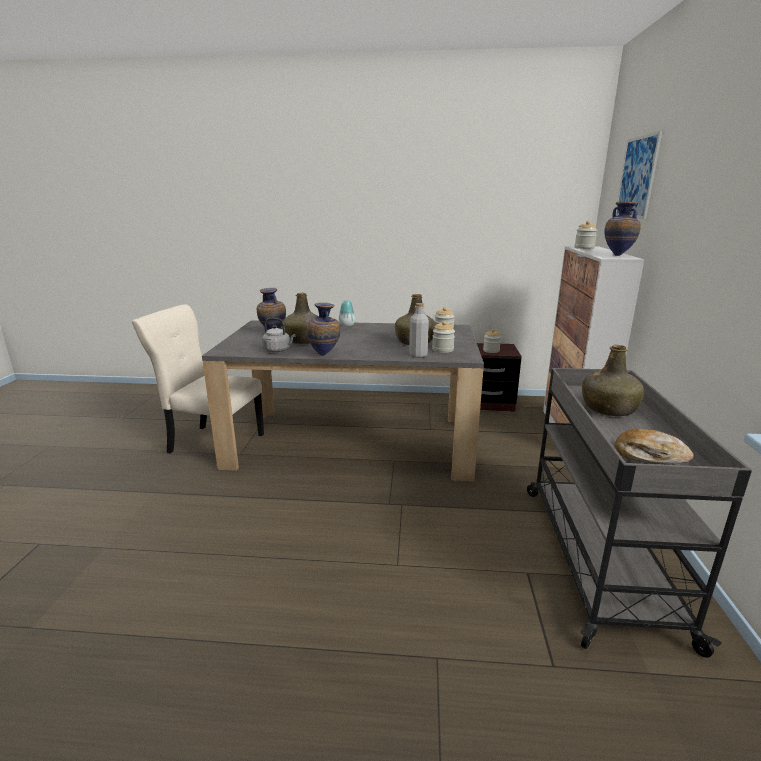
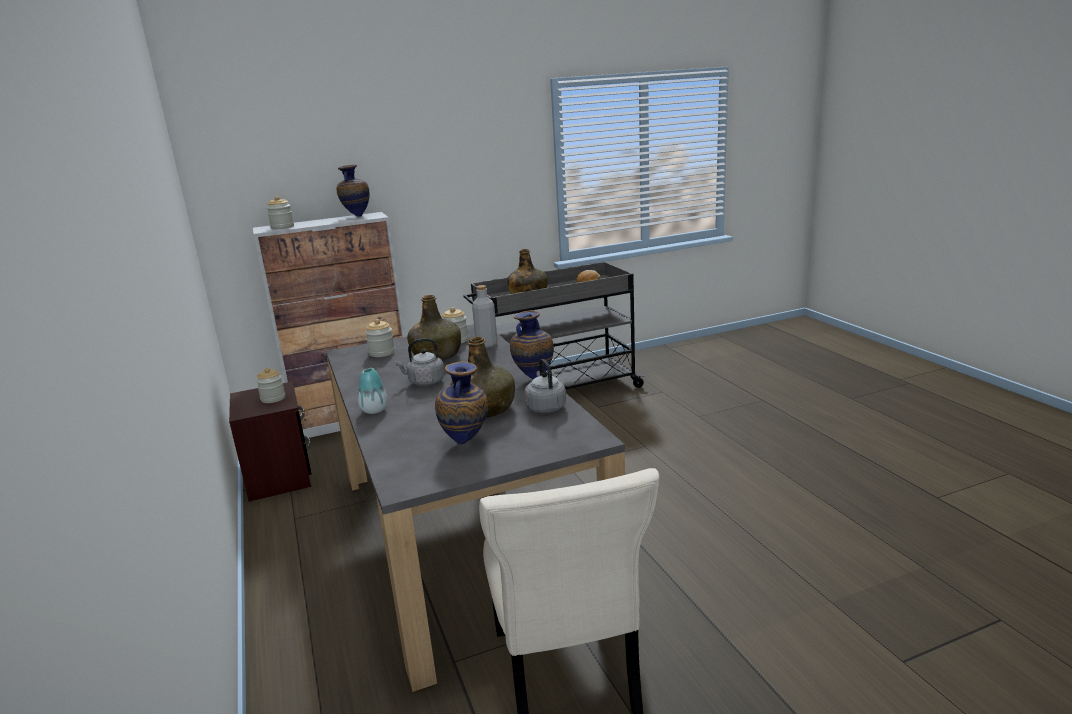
camera: 115 degrees left, 0 degrees up
picture [616,131,662,219] -> none
none -> grey kettle [395,338,445,386]

